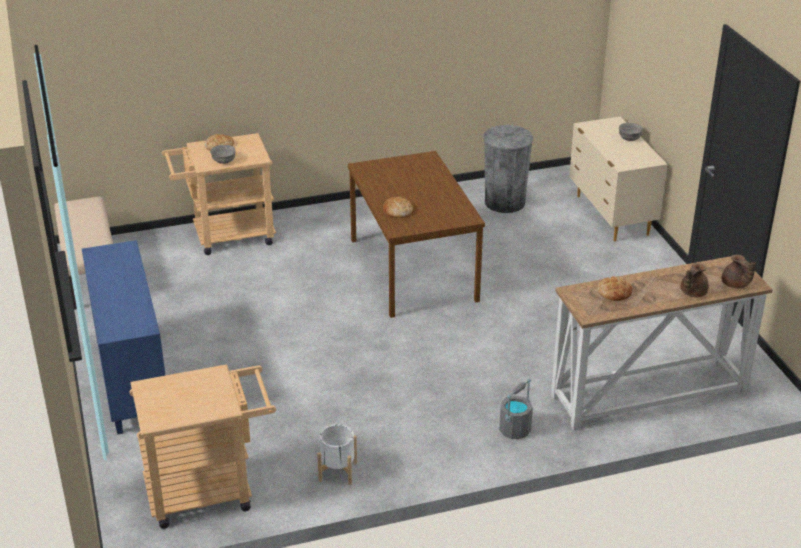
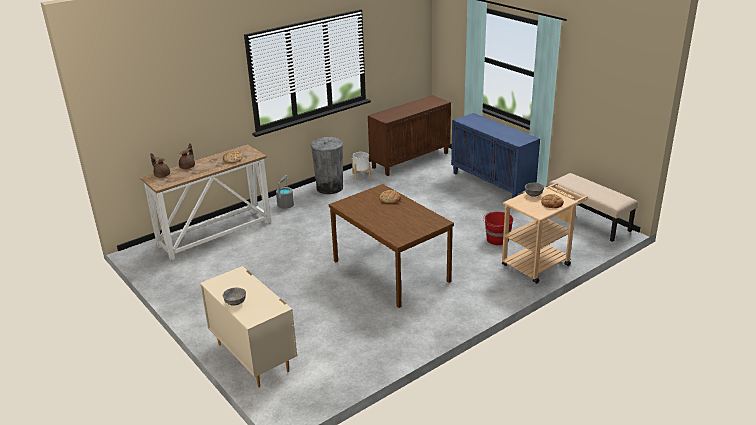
camera: 160 degrees right, 5 degrees down
beige cart [130,365,276,529] -> brown cabinet [368,95,451,176]
grey trash can [483,125,533,213] -> grey trash can moved to [311,137,343,194]
none -> red bucket [483,212,514,245]

